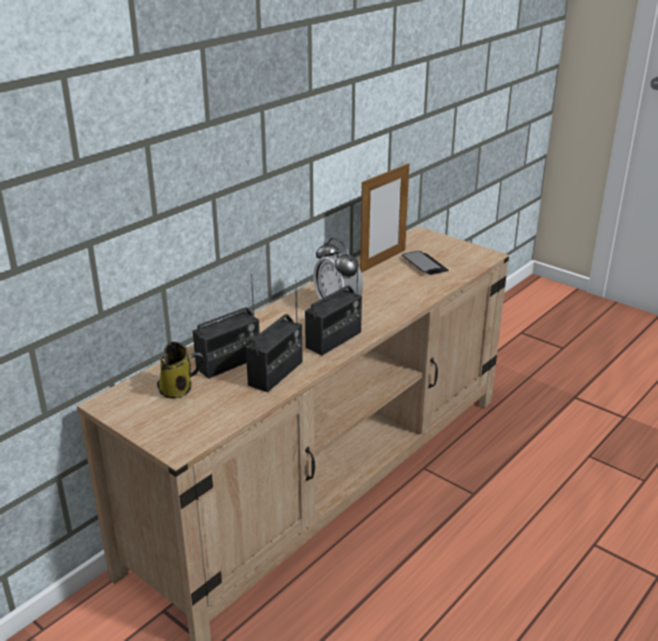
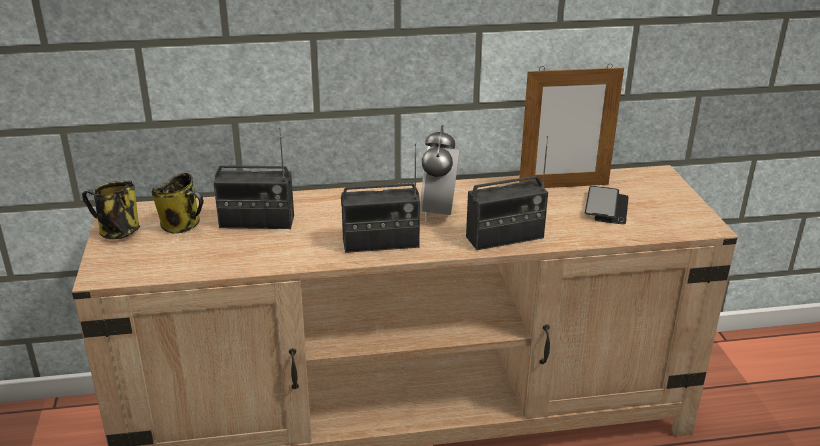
camera: 40 degrees right, 0 degrees up
radio [246,280,303,393] -> radio moved to [466,136,548,250]
none -> mug [82,181,140,240]

